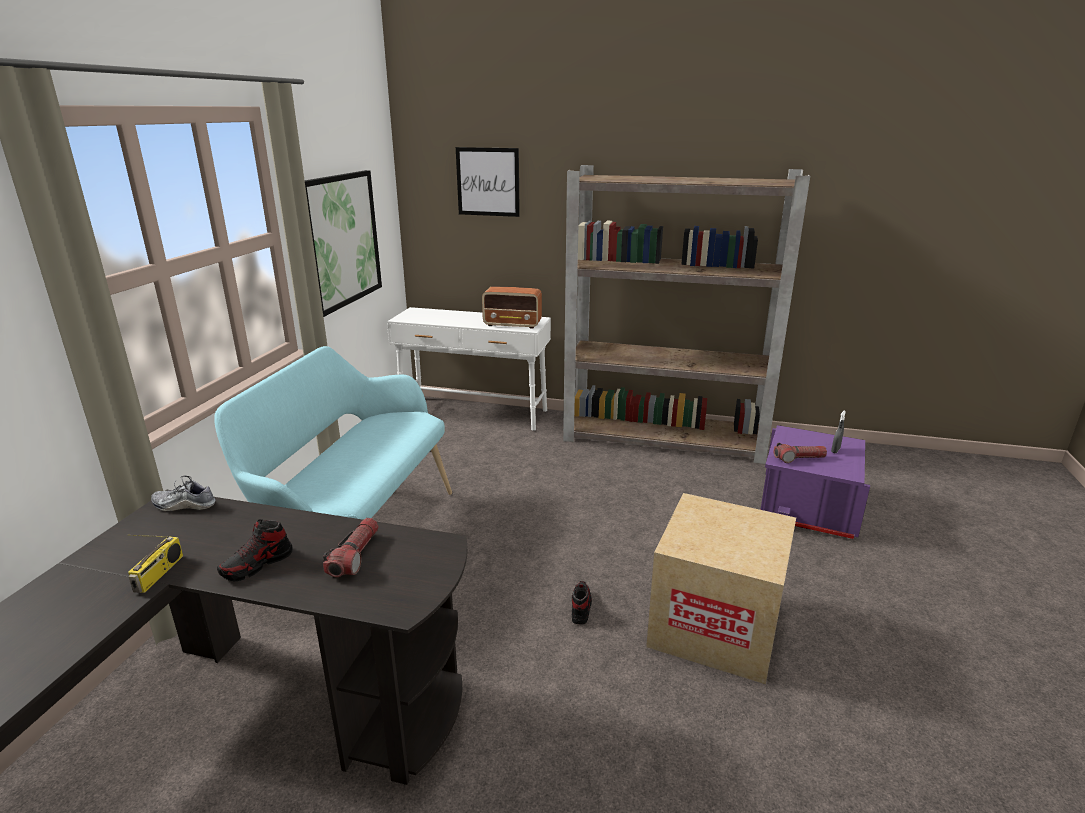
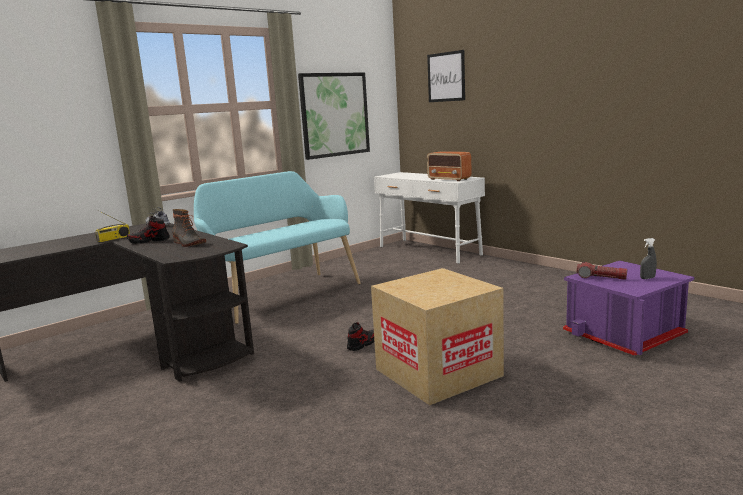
camera: 35 degrees right, 10 degrees down
flashlight [323,518,378,577] -> boot [172,209,206,247]
brown bookcase [563,165,810,464] -> none

